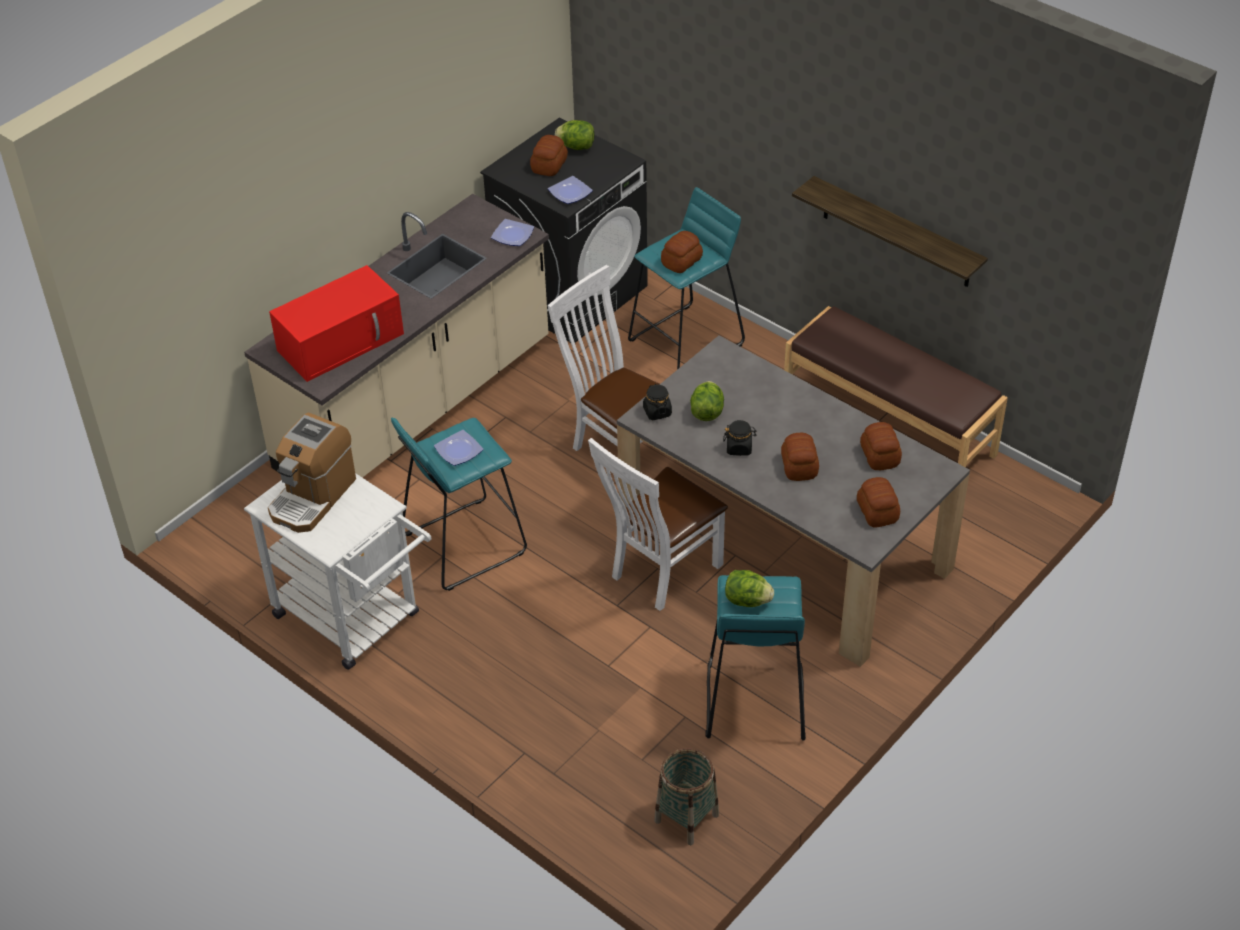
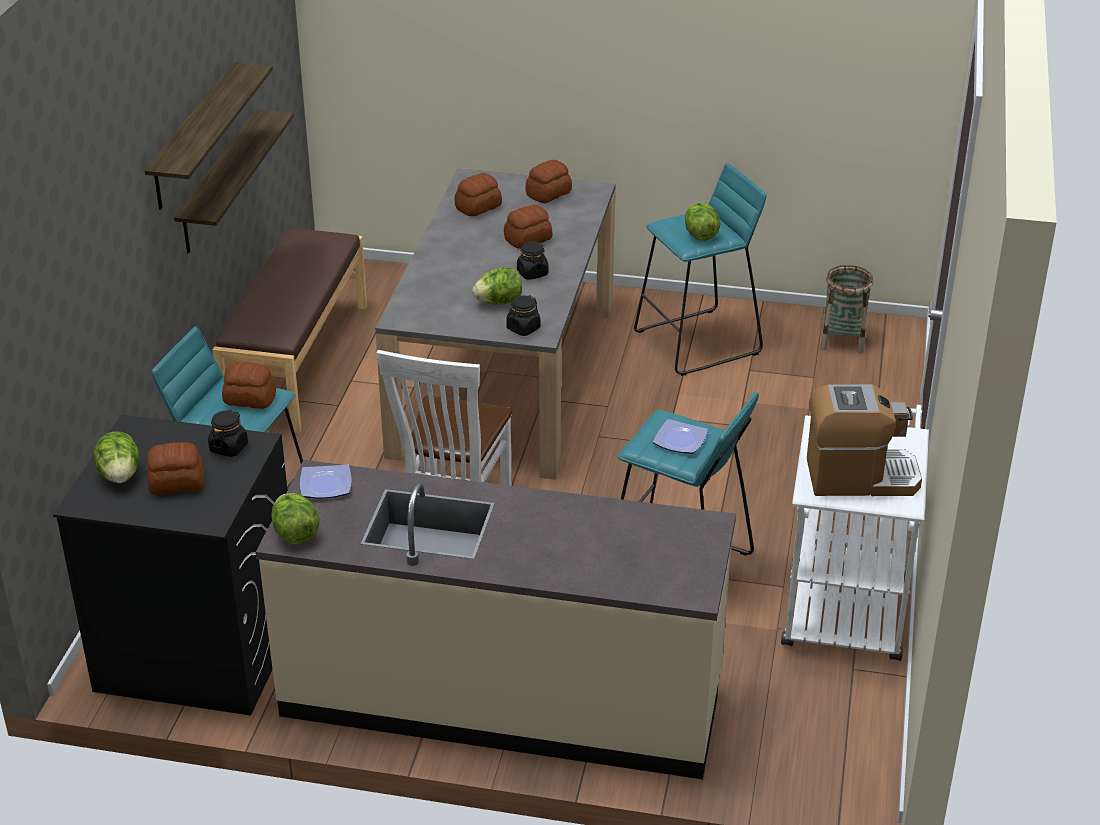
camera: 120 degrees left, 10 degrees down
red microwave [269,265,404,382] -> none
plate [548,176,593,204] -> black jar [208,410,248,457]
white chair [588,438,728,611] -> none
none -> shelf [145,63,273,210]
none -> lettuce [271,493,320,545]

